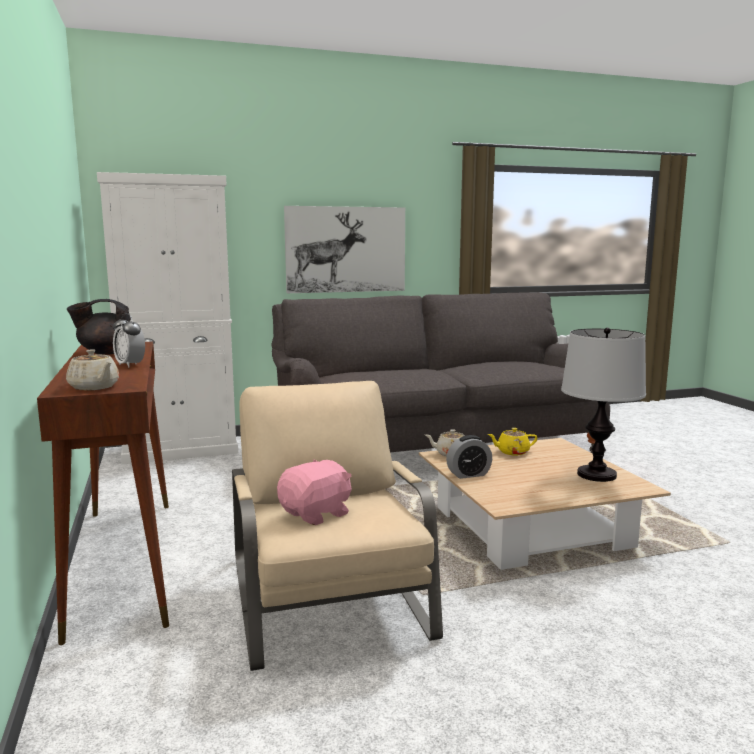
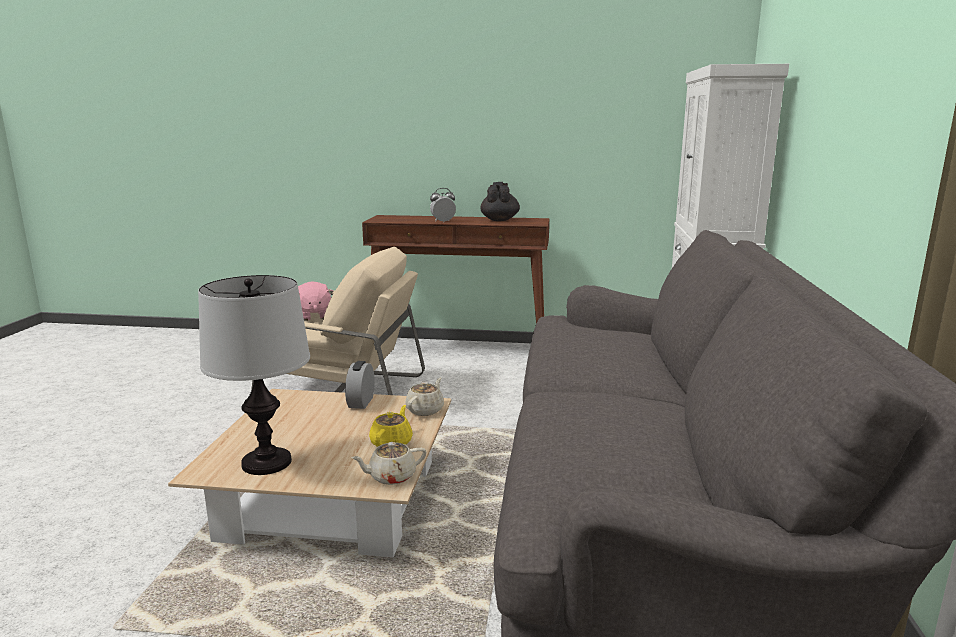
camera: 115 degrees right, 5 degrees up
beige teapot [66,349,119,391] -> beige teapot moved to [351,442,426,485]
picture [284,206,405,293] -> none

